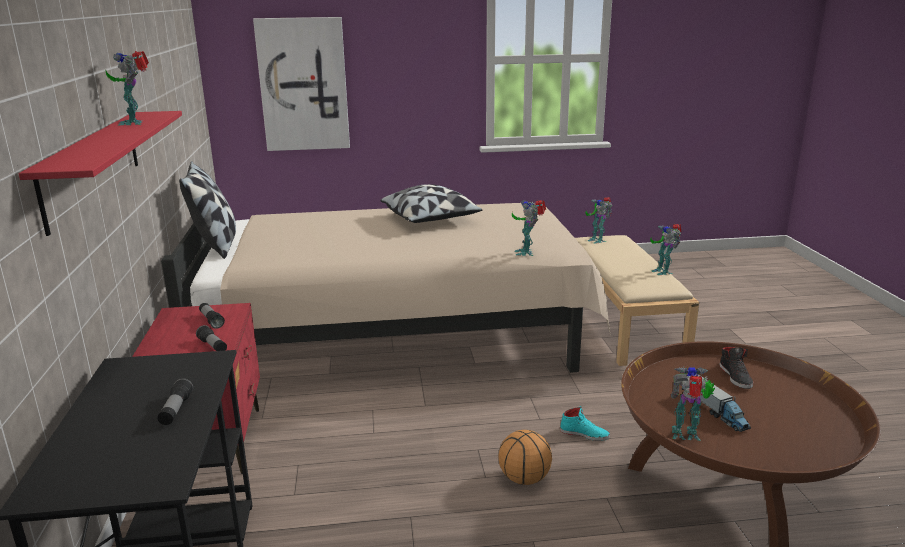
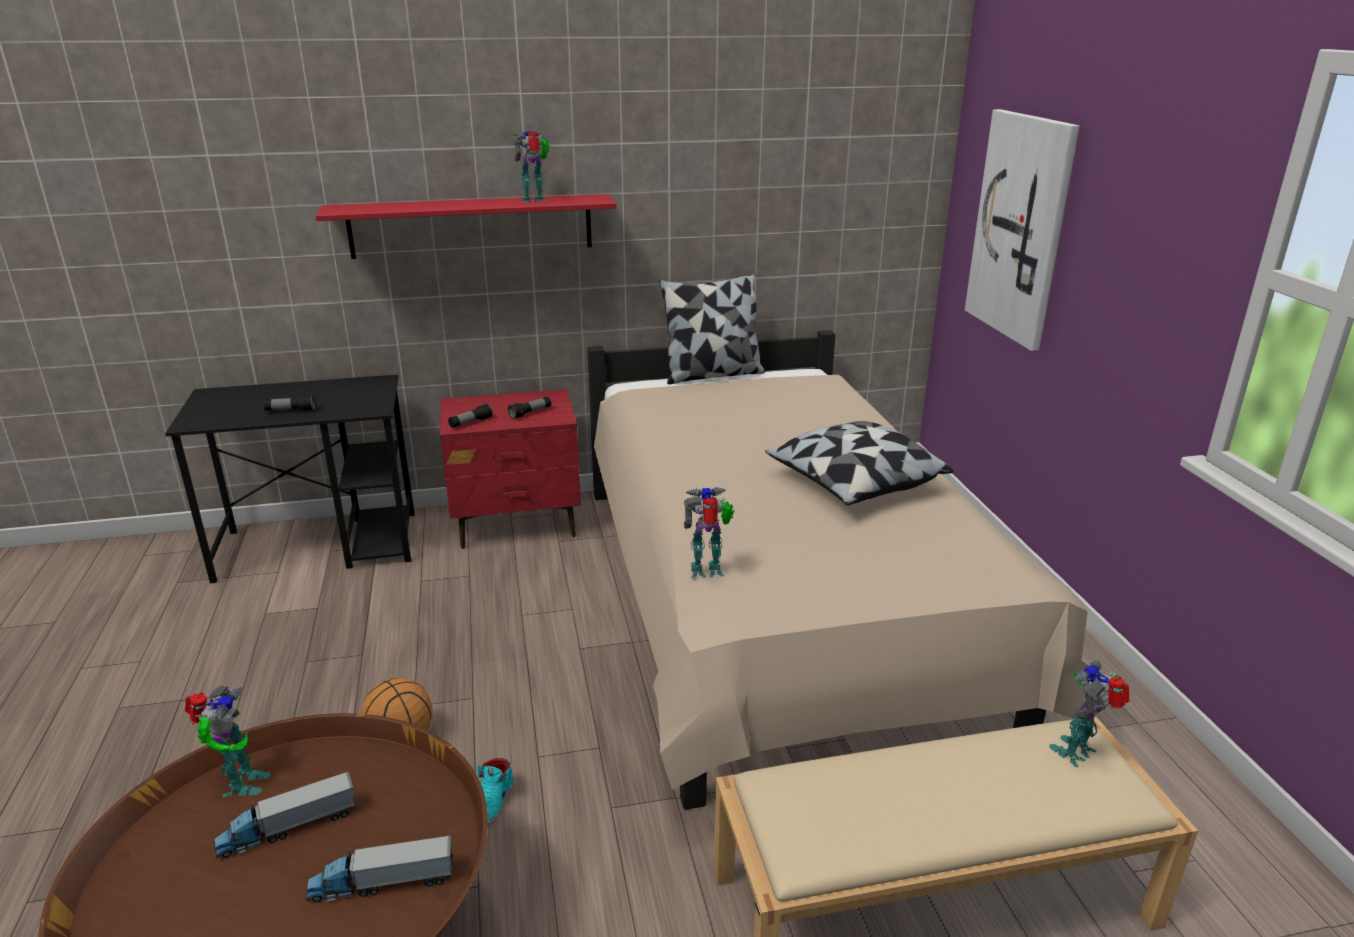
camera: 85 degrees right, 5 degrees up
toy robot [650,224,681,275] -> none
black shoe [720,347,753,389] -> toy truck [306,835,453,902]

